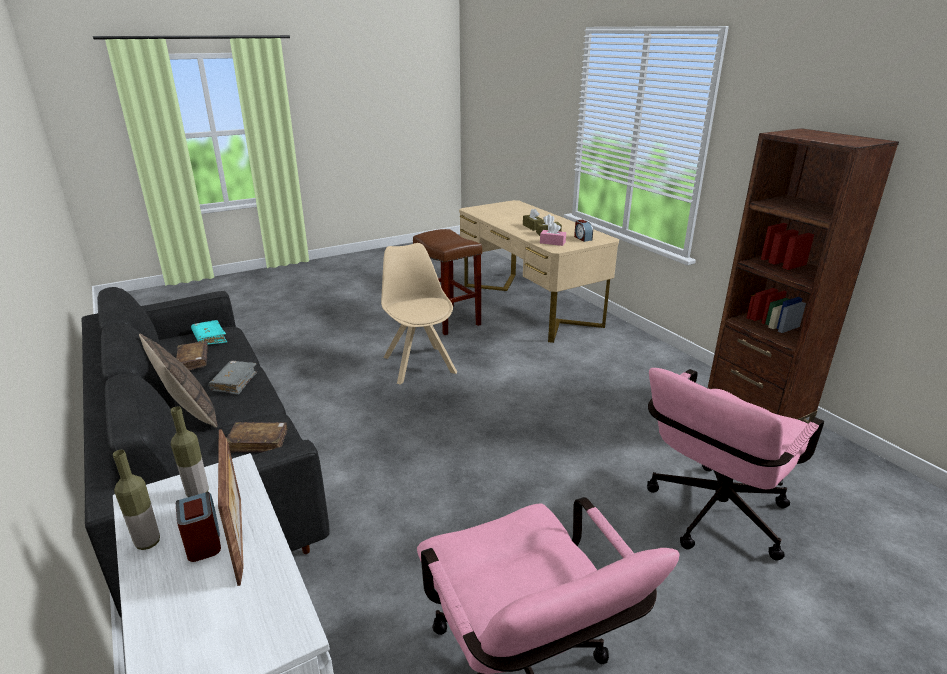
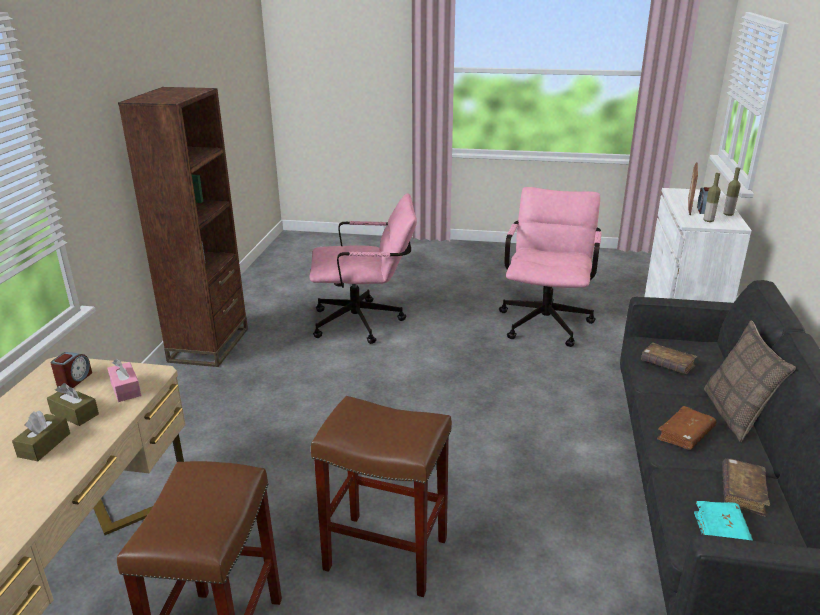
camera: 140 degrees left, 0 degrees up
grey book [208,361,257,395] -> brown book [657,406,716,450]
beige chair [381,243,457,385] -> brown stool [311,396,452,597]

